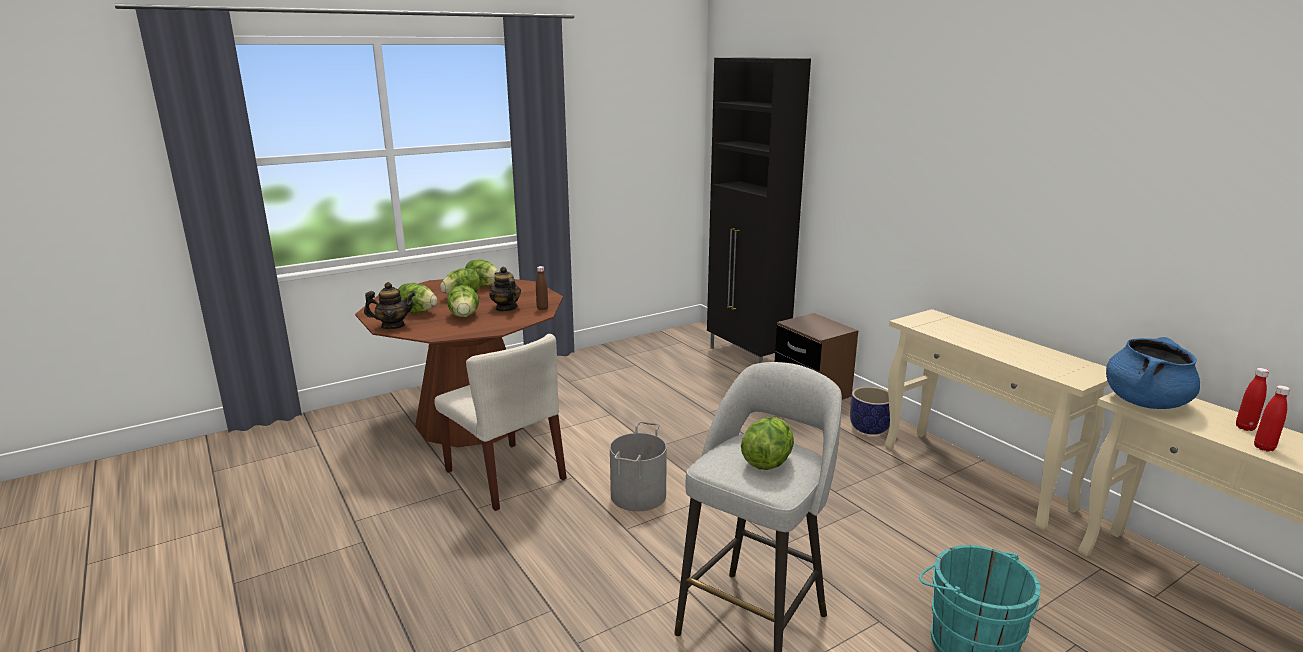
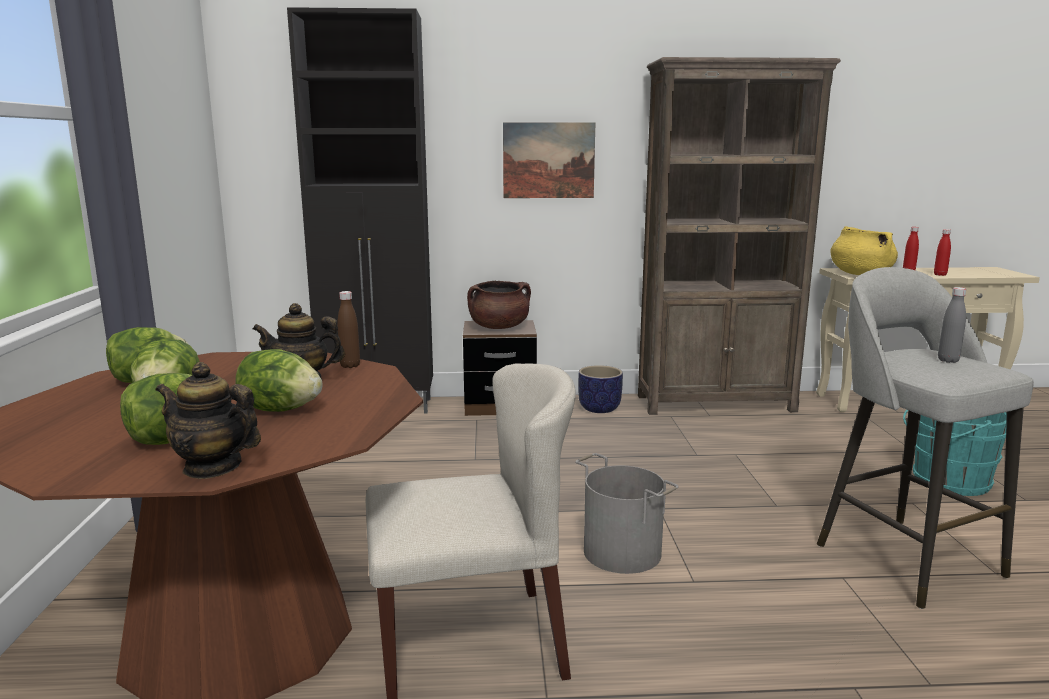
camera: 60 degrees left, 5 degrees down
teapot [364,282,415,329] -> teapot turned 90 degrees counterclockwise [155,362,261,479]
lettuce [741,417,794,470] -> grey bottle [938,287,966,363]
beige console table [885,309,1109,531] -> brown bookcase [638,57,841,415]
blue cooking pot [1106,337,1200,409] -> yellow cooking pot [830,226,898,275]
none -> brown cooking pot [467,281,531,329]
none -> picture [503,122,595,198]

